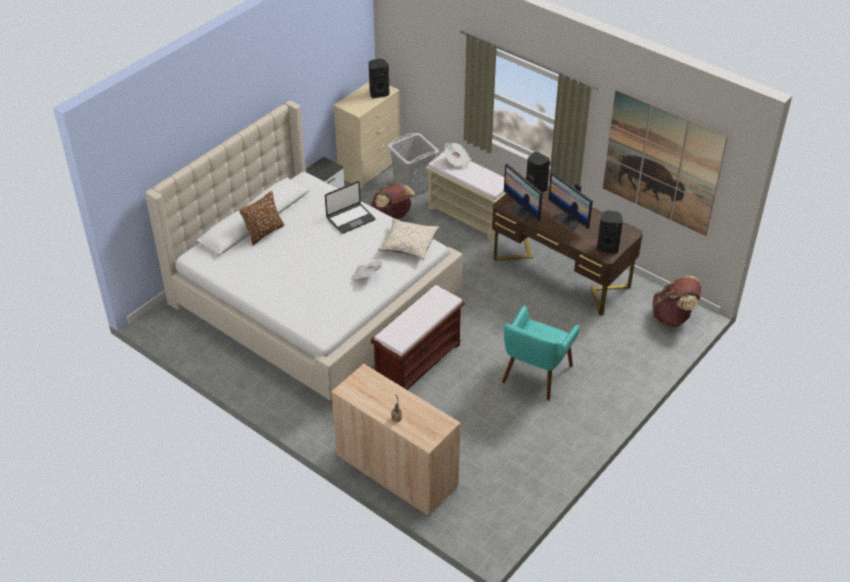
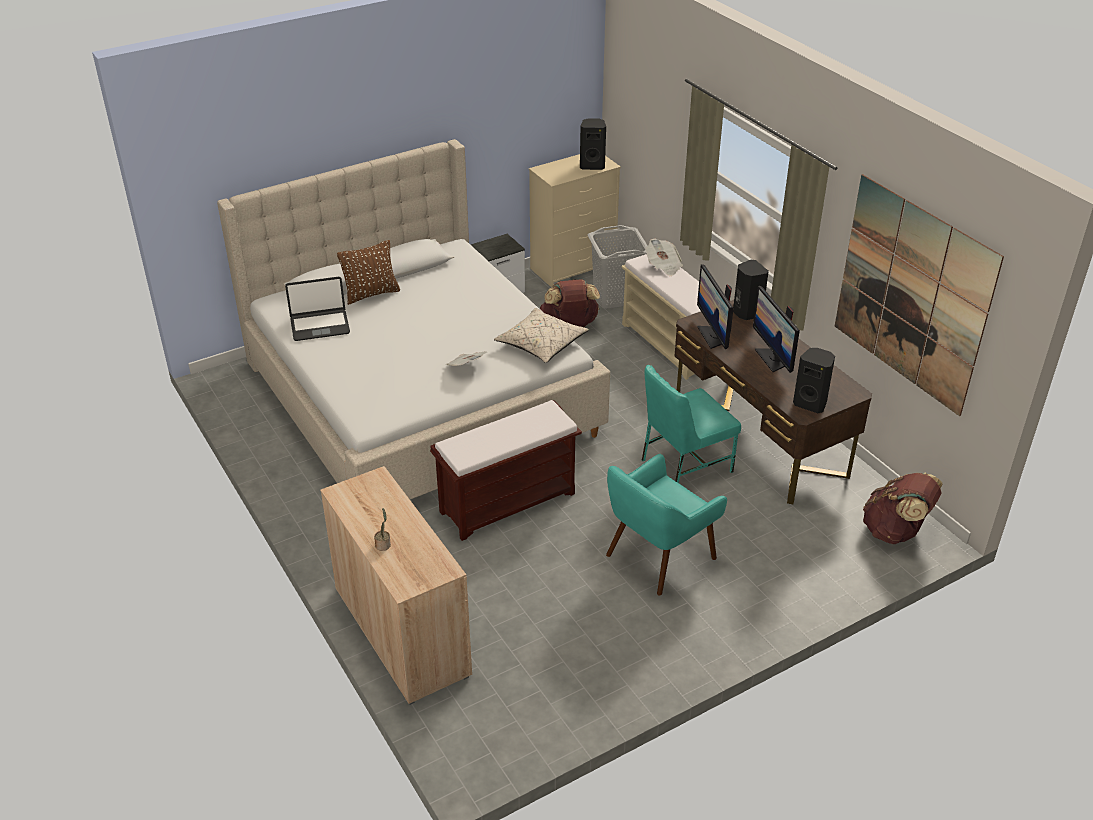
camera: 20 degrees right, 5 degrees down
laptop [325,181,375,234] -> laptop moved to [285,277,350,341]
none -> turquoise chair [642,365,741,483]

